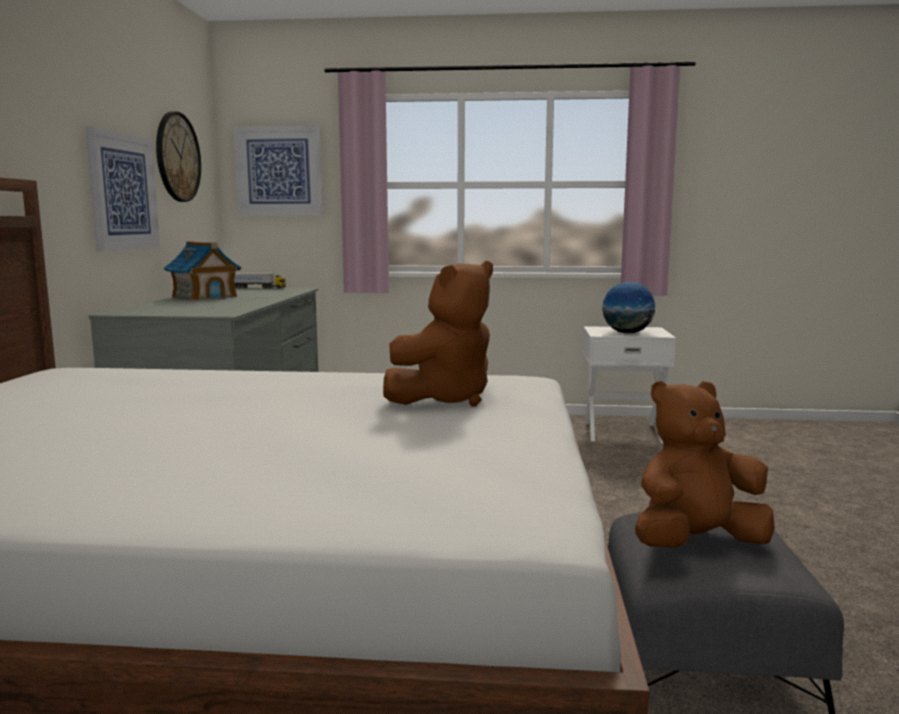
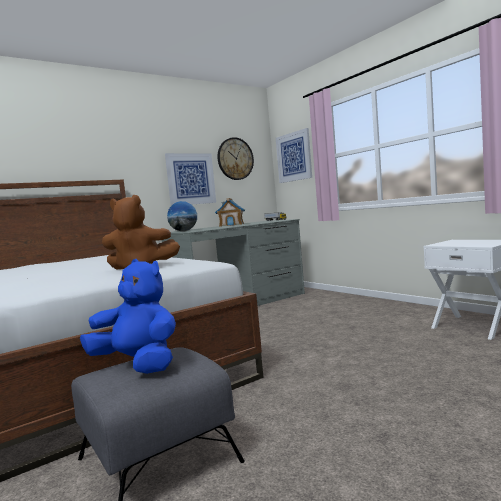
camera: 50 degrees right, 5 degrees down
globe [602,282,655,334] -> globe moved to [167,201,197,231]
brown plush toy [635,380,775,547] -> blue plush toy [80,259,176,374]

